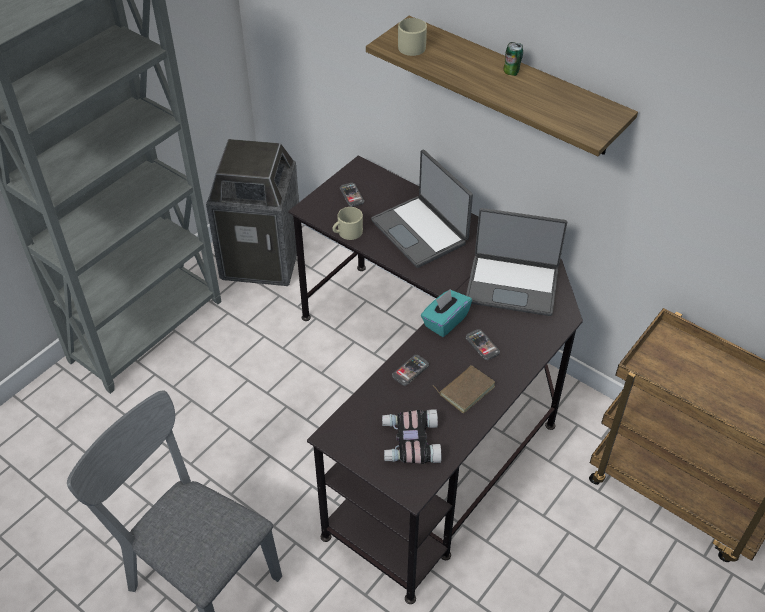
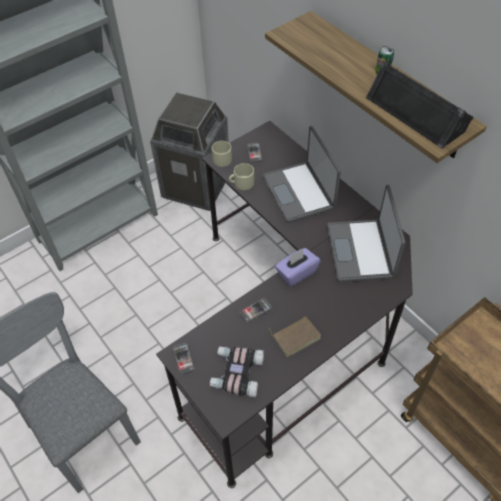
camera: 15 degrees right, 5 degrees up
beige mug [398,18,427,56] -> beige mug moved to [212,141,232,167]
turquoise tissue box [421,289,472,337] -> purple tissue box [275,248,320,287]
laptop [466,208,567,316] -> laptop turned 60 degrees clockwise [327,185,405,282]
phone [466,329,500,360] -> phone moved to [172,342,195,375]
none -> black speaker [366,60,474,149]

